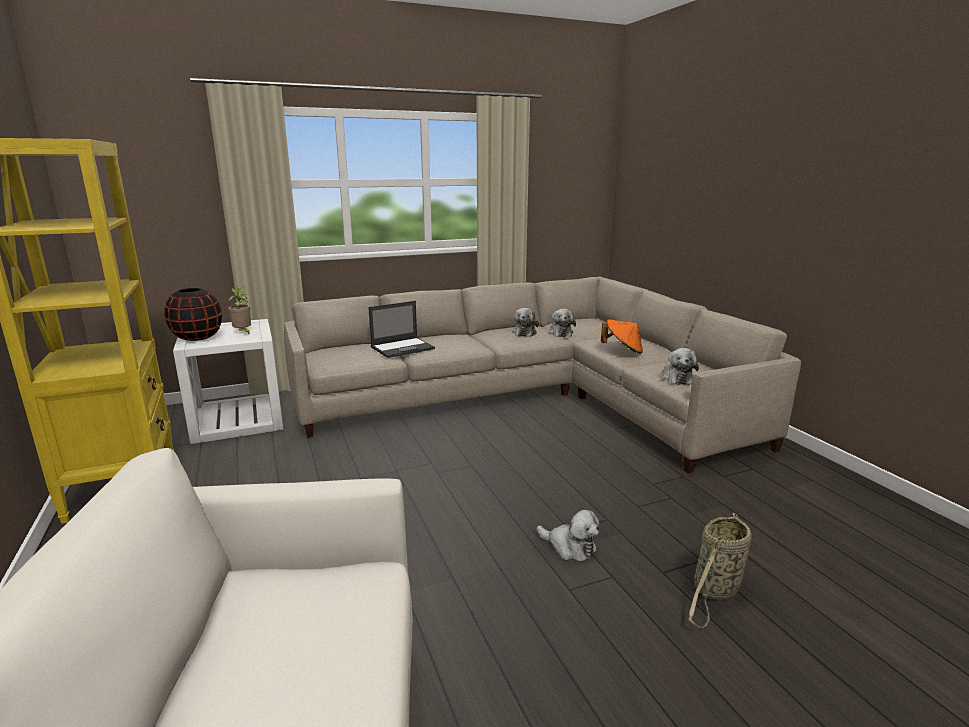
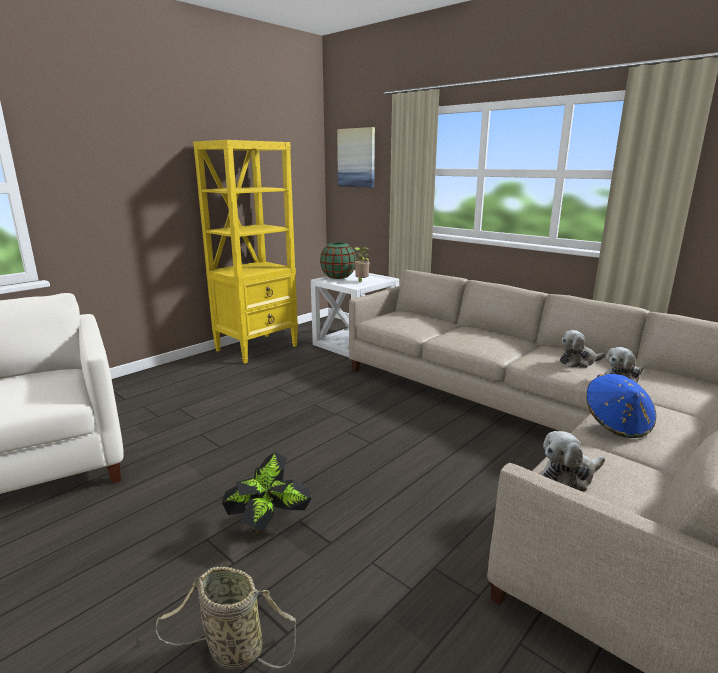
camera: 65 degrees right, 0 degrees up
black vase [164,288,222,341] -> green vase [320,242,356,279]
laptop [368,301,435,358] -> none
plush toy [537,510,599,561] -> potted plant [222,451,312,533]
orange hat [601,320,643,354] -> blue hat [587,374,656,438]
none -> picture [337,127,375,188]

